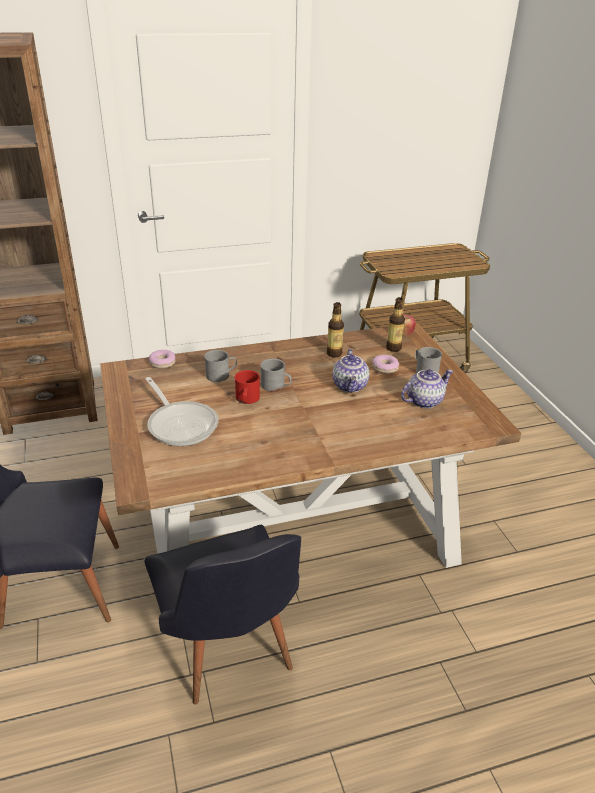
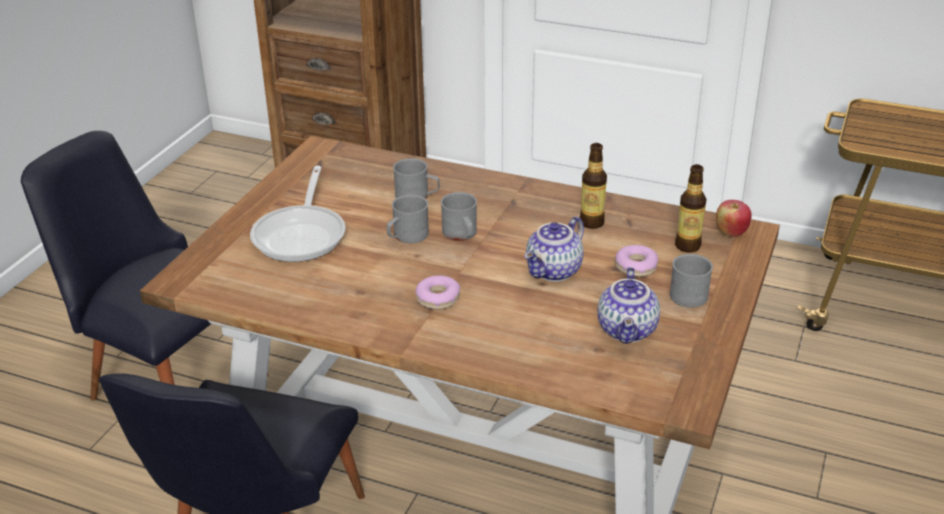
camera: 40 degrees right, 0 degrees up
donut [149,350,175,369] -> donut moved to [415,276,460,310]
red mug [235,370,260,404] -> grey mug [387,195,429,243]
teapot [401,369,453,408] -> teapot turned 90 degrees clockwise [597,267,660,344]

